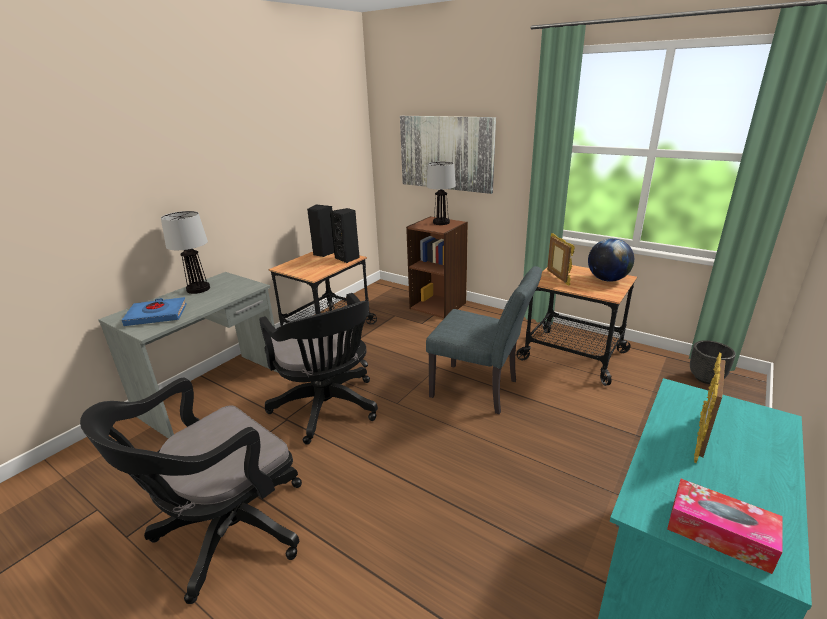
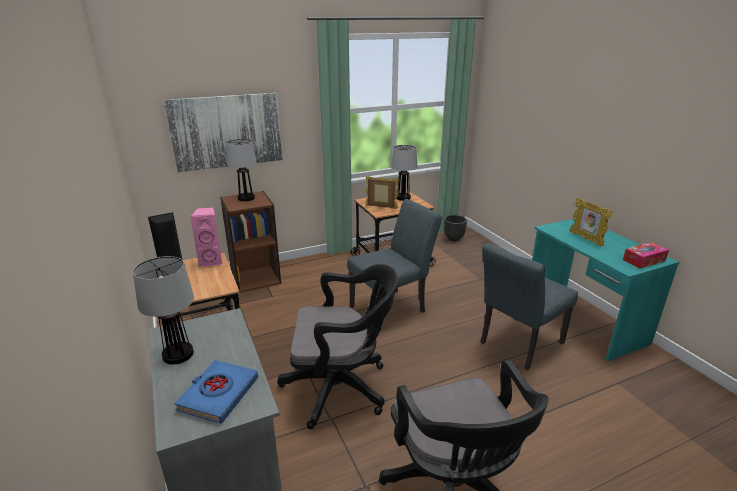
camera: 60 degrees left, 0 degrees up
black speaker [330,208,360,263] -> pink speaker [190,207,223,267]
globe [588,238,634,282] -> table lamp [391,145,417,201]
none -> grey chair [481,243,578,370]

